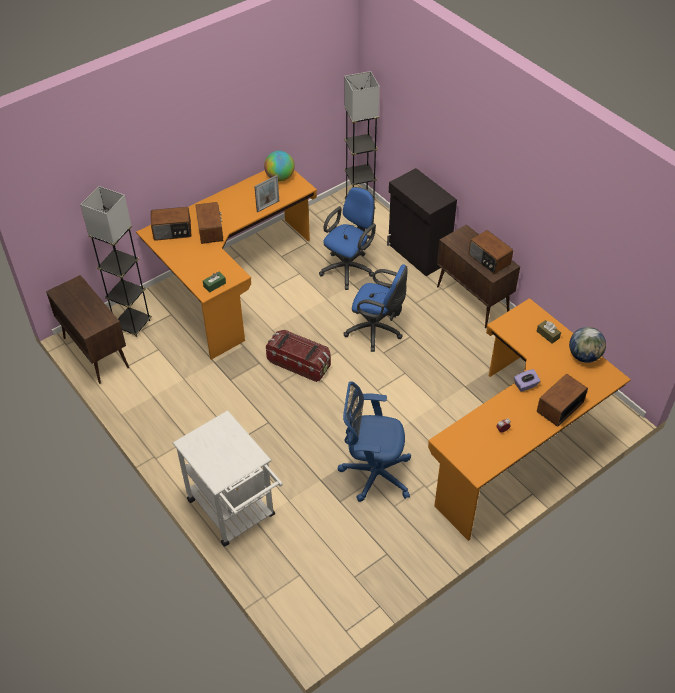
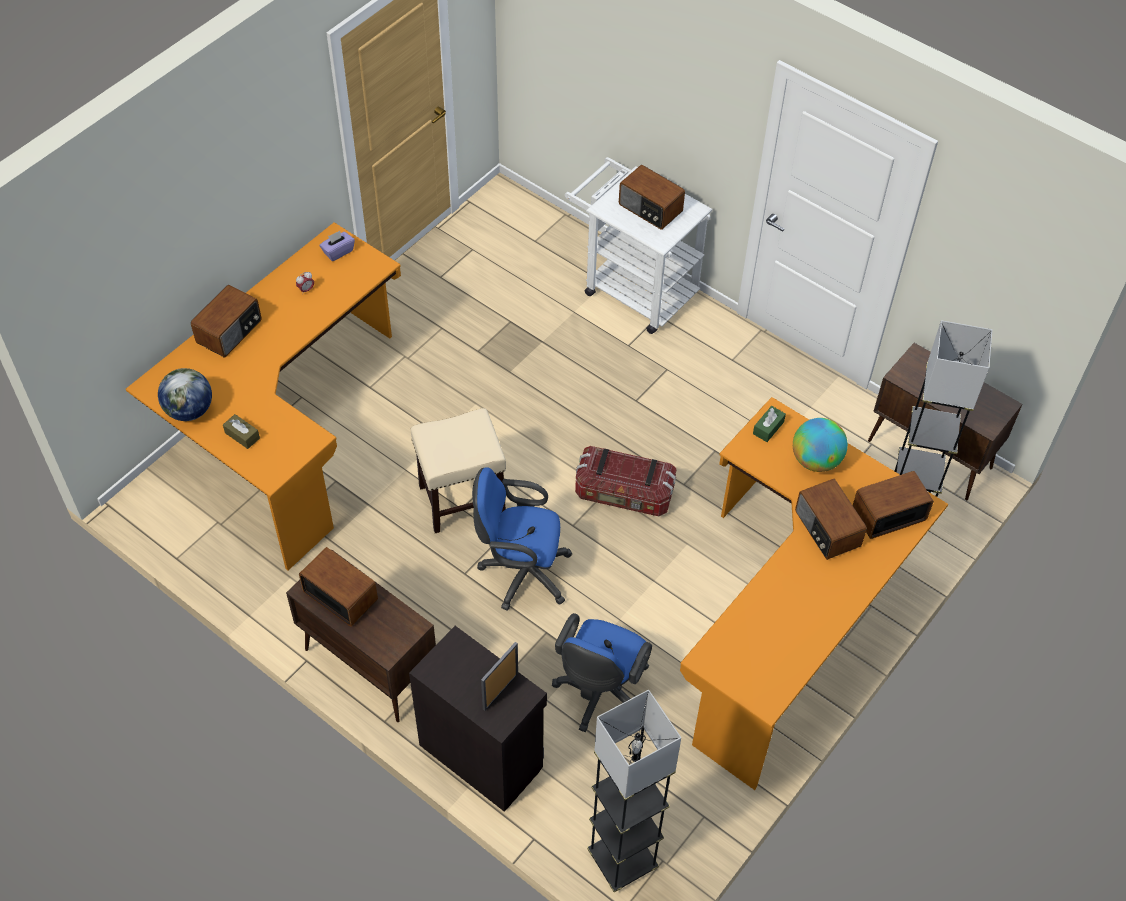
camera: 165 degrees right, 5 degrees up
picture frame [254,175,279,212] -> picture frame moved to [481,642,518,711]
globe [264,151,295,181] -> globe moved to [793,418,848,472]
blue office chair [338,381,411,502] -> none
purple tissue box [514,369,540,392] -> purple tissue box moved to [320,231,355,261]
none -> beige stool [411,408,506,533]
none -> radio [619,165,685,230]

